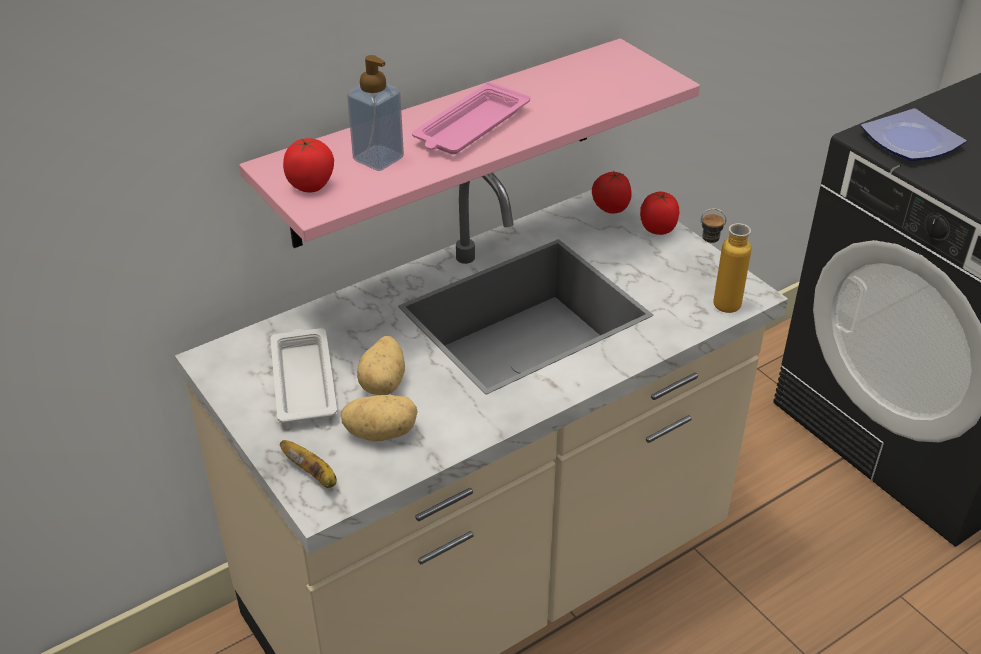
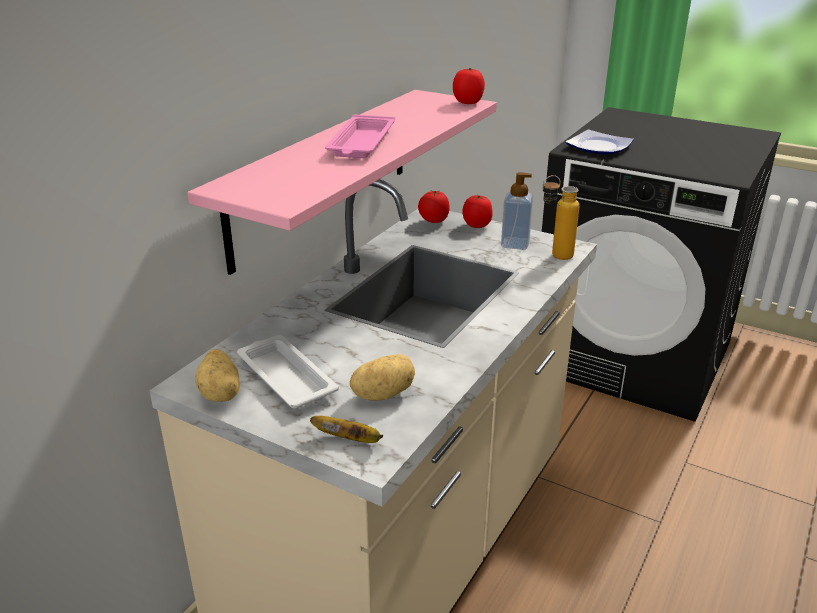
camera: 25 degrees left, 10 degrees down
tomato [283,138,334,192] -> tomato moved to [453,68,485,104]
soap dispenser [347,55,404,171] -> soap dispenser moved to [501,172,533,250]
potato [357,336,405,395] -> potato moved to [195,349,240,402]

